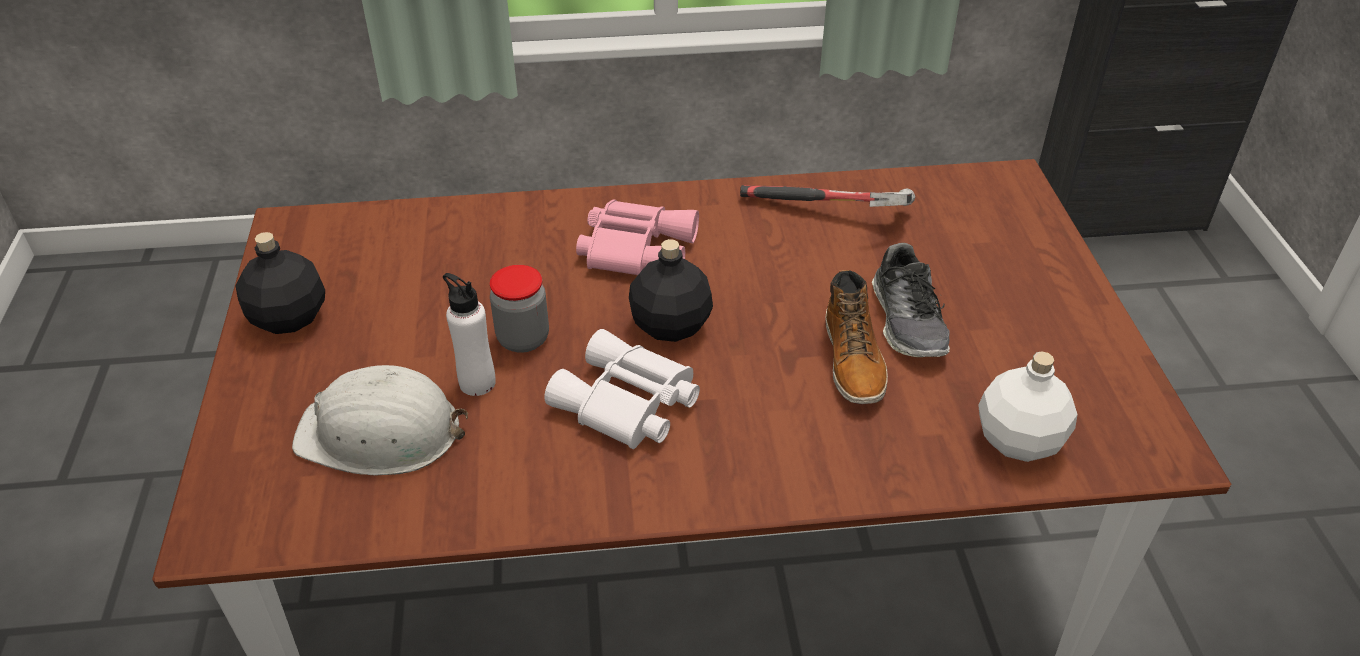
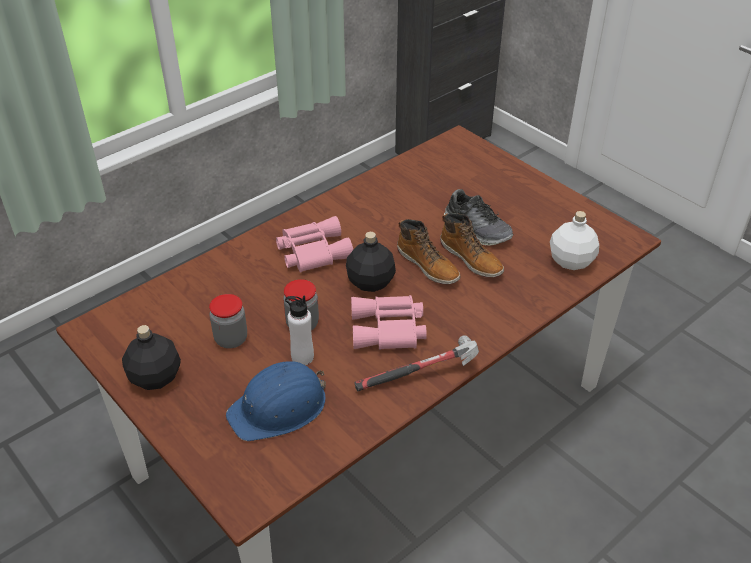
camera: 35 degrees left, 0 degrees up
white hard hat [292,365,468,476] -> blue hard hat [226,361,326,441]
white binoculars [544,329,700,449] -> pink binoculars [351,295,427,350]
hammer [740,185,915,207] -> hammer moved to [355,335,479,392]
none -> jar [209,294,247,349]
none -> boot [397,219,460,284]

